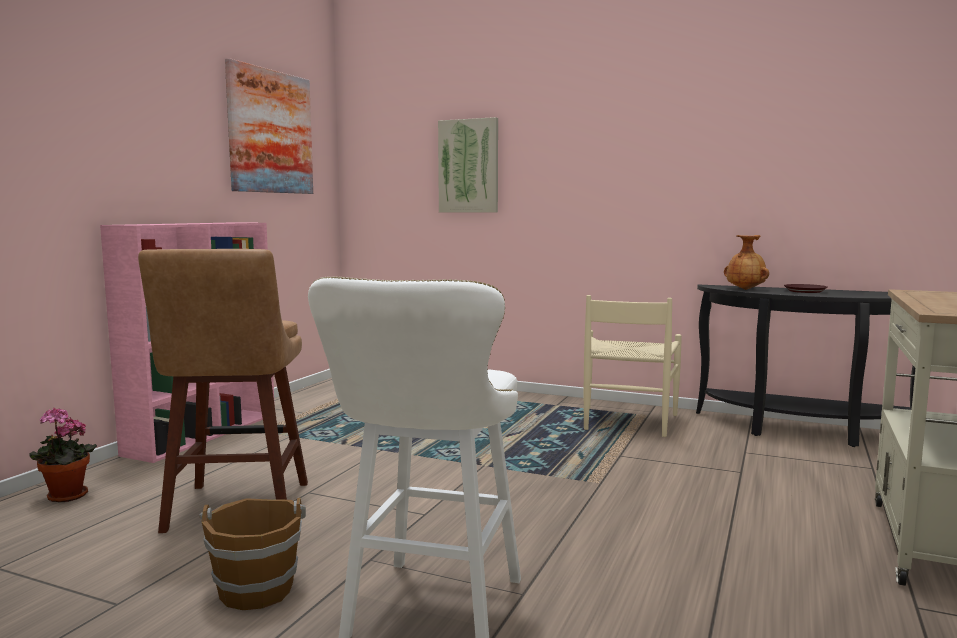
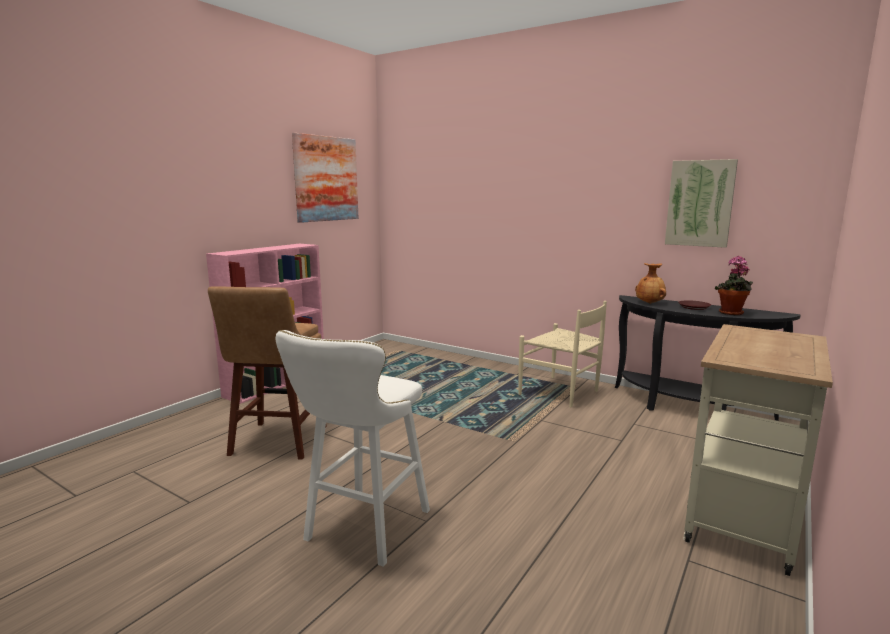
camera: 10 degrees right, 5 degrees up
potted plant [30,408,97,502] -> potted plant moved to [715,256,753,315]
brown bucket [199,498,306,610] -> none
picture [438,117,498,213] -> picture moved to [665,159,738,248]
beige chair [584,295,682,437] -> beige chair turned 75 degrees counterclockwise [518,301,607,407]

